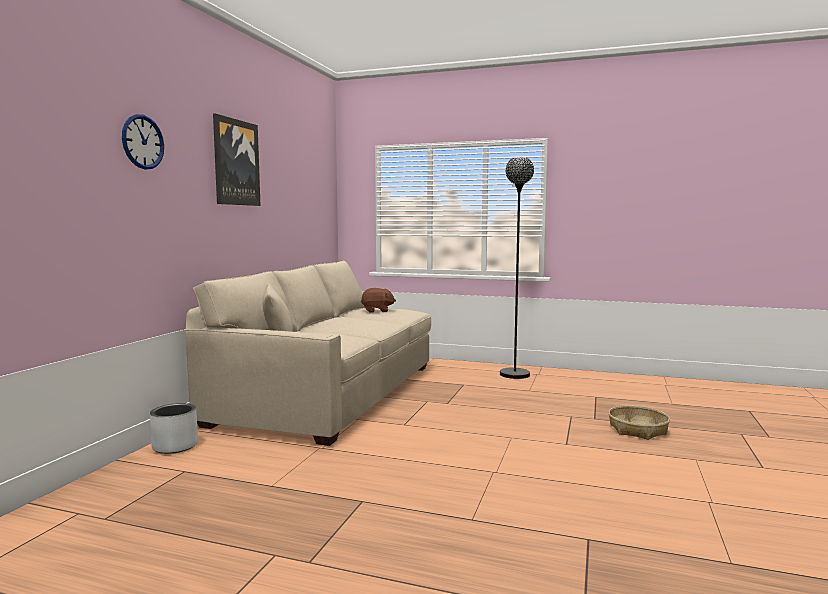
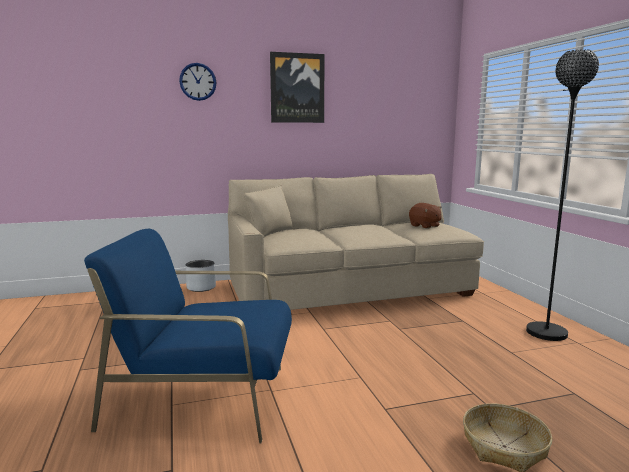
camera: 55 degrees right, 5 degrees up
none -> blue armchair [84,229,292,443]

